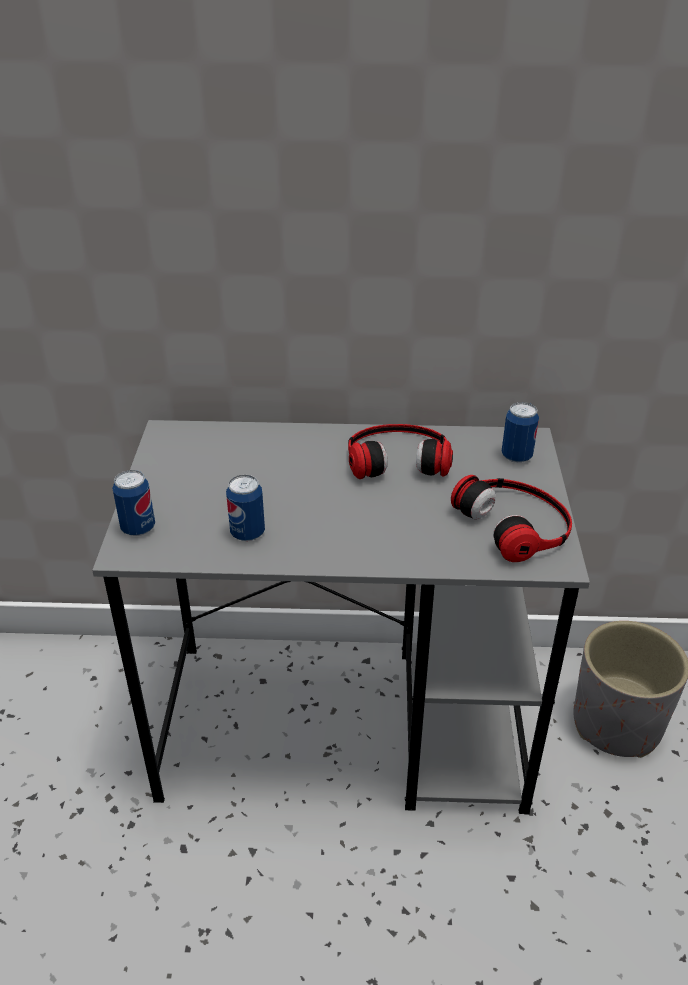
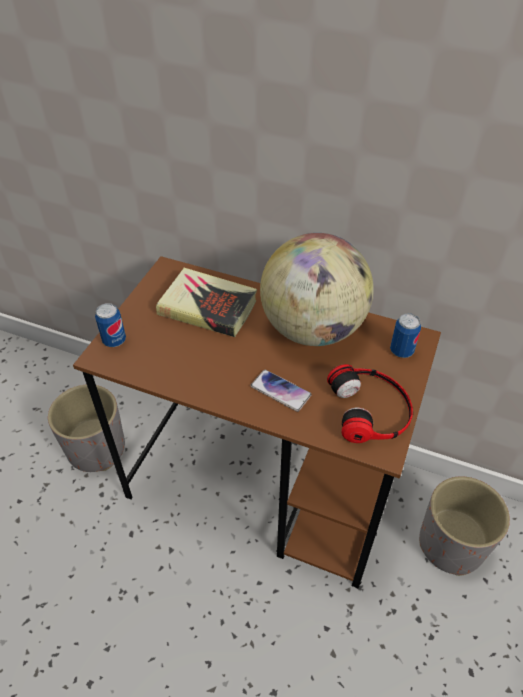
camera: 20 degrees right, 10 degrees up
grey desk [92,420,590,814] -> brown desk [73,256,441,589]
can [226,475,265,541] -> none
headphones [348,424,453,479] -> globe [260,233,374,346]
none -> grey planter [48,385,125,472]
none -> book [156,268,257,337]
none -> phone [251,370,311,412]

